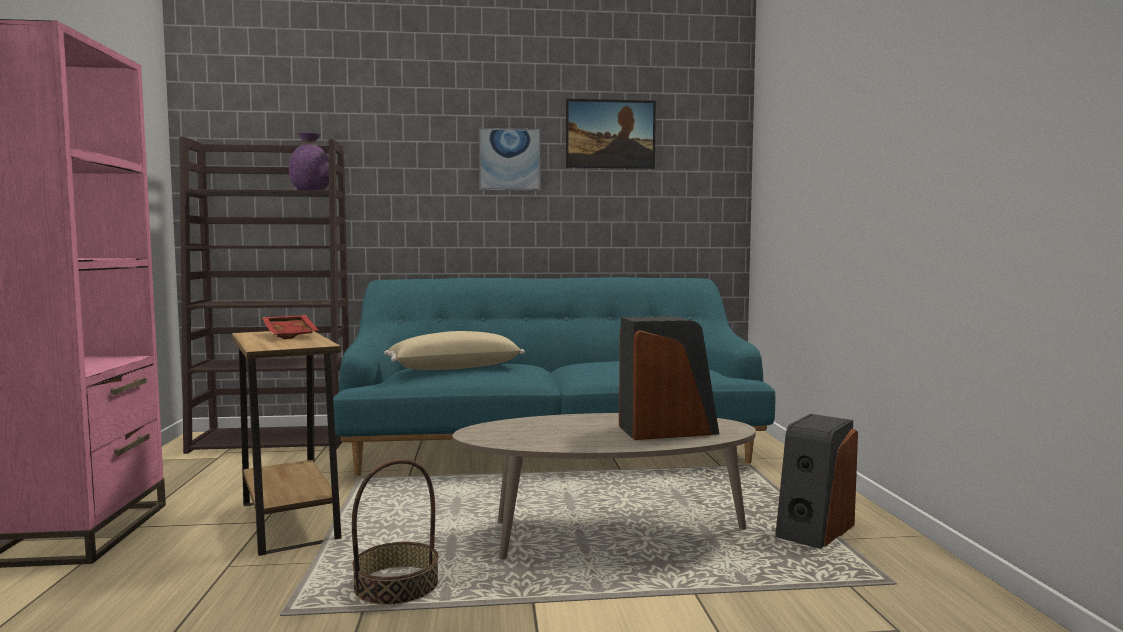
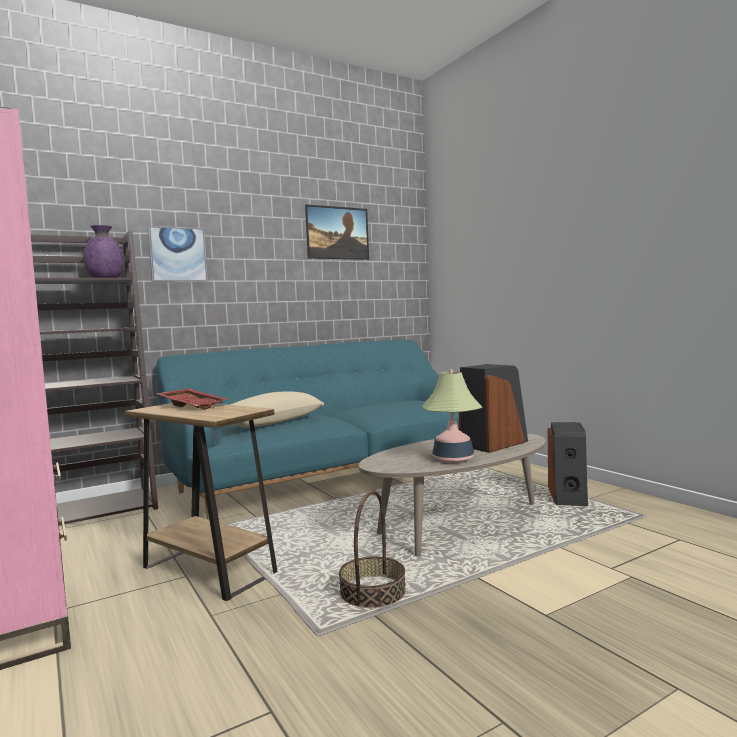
camera: 25 degrees left, 0 degrees up
picture [479,128,541,191] -> picture moved to [148,226,208,282]
none -> table lamp [422,369,483,463]

